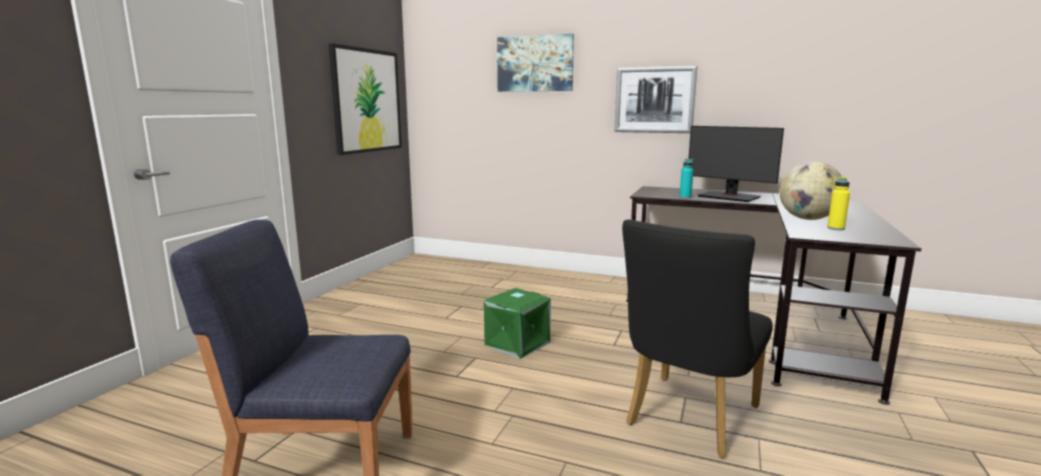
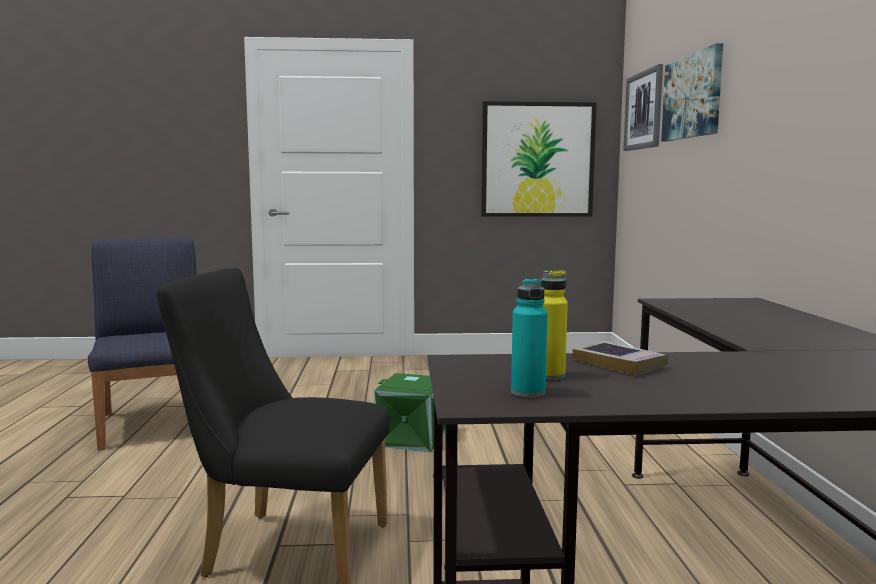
camera: 65 degrees right, 5 degrees down
picture [614,66,697,133] -> picture moved to [623,64,663,151]
turquoise bottle [680,159,693,198] -> turquoise bottle moved to [511,278,548,398]
monitor [688,126,784,202] -> none
globe [780,162,842,220] -> book [573,341,668,375]

